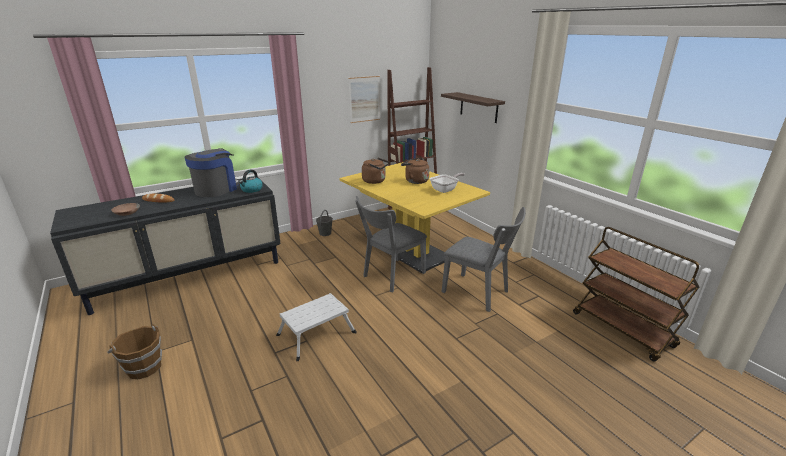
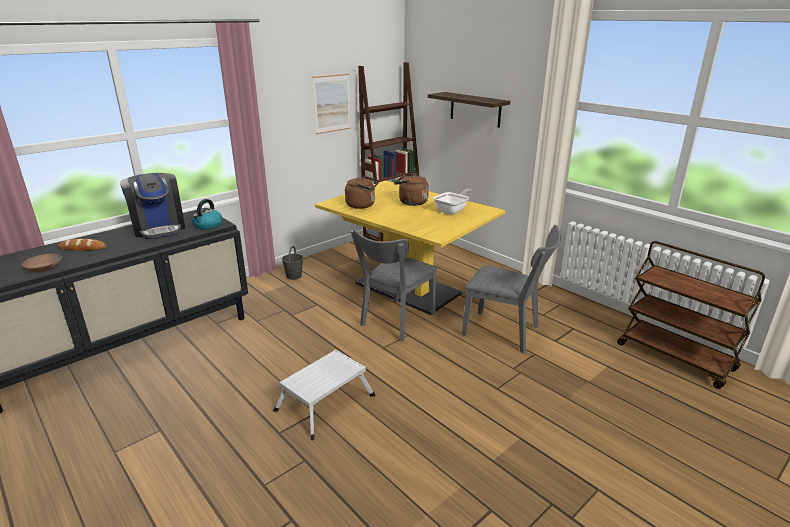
camera: 10 degrees left, 0 degrees up
brown bucket [108,324,162,379] -> none
coffee machine [184,148,240,197] -> coffee machine turned 135 degrees clockwise [120,173,185,239]

